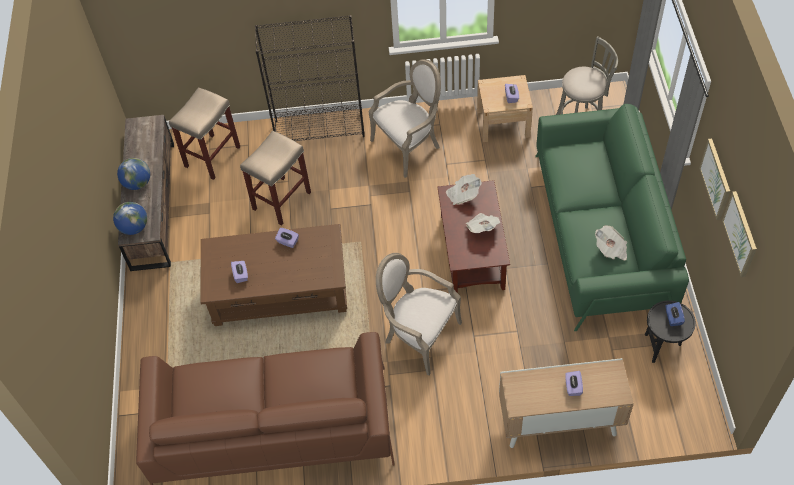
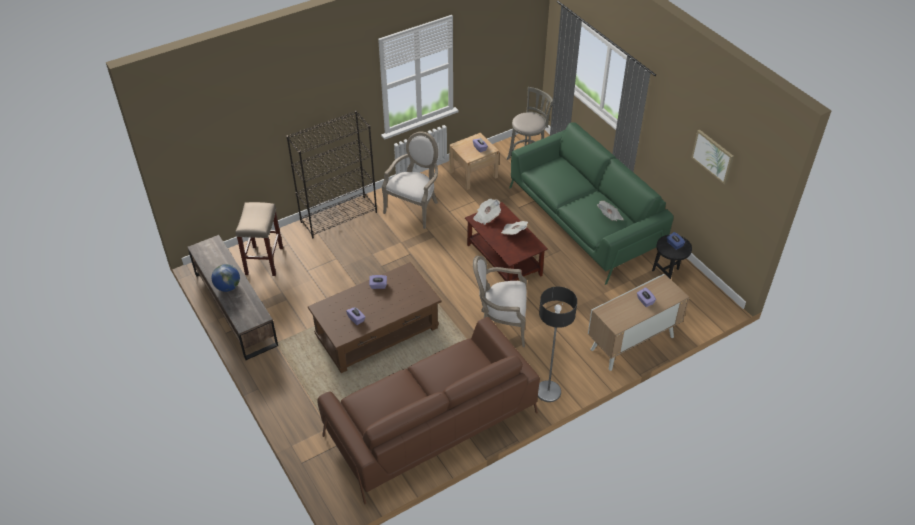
camera: 30 degrees left, 10 degrees down
globe [113,202,147,235] -> none
beige stool [240,131,311,226] -> none
picture [699,139,730,220] -> none
none -> floor lamp [538,287,577,402]

